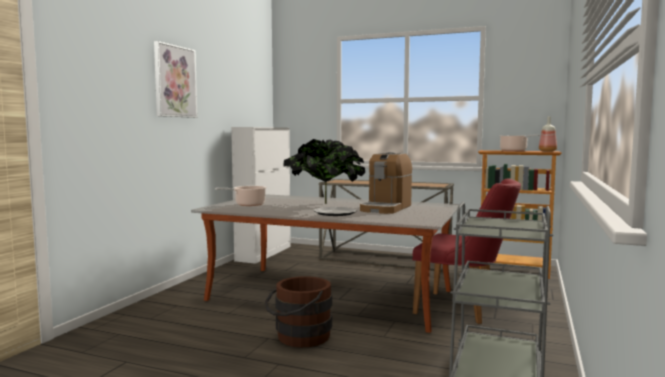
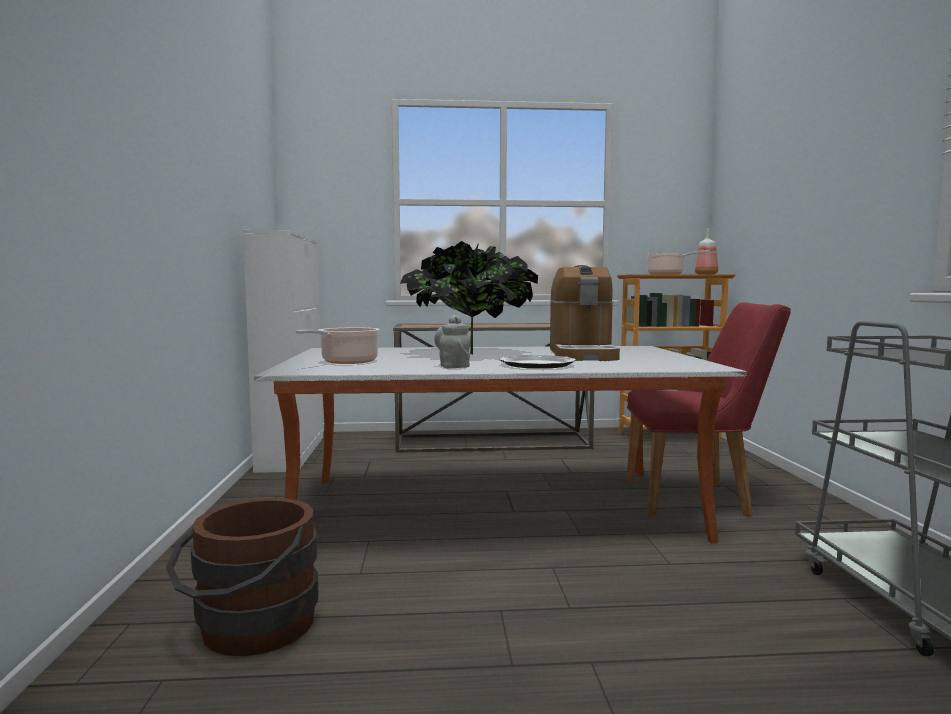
camera: 25 degrees left, 0 degrees up
picture [154,41,198,118] -> none
brown bucket [265,276,332,347] -> brown bucket moved to [165,498,318,656]
none -> grey teapot [434,315,470,369]

